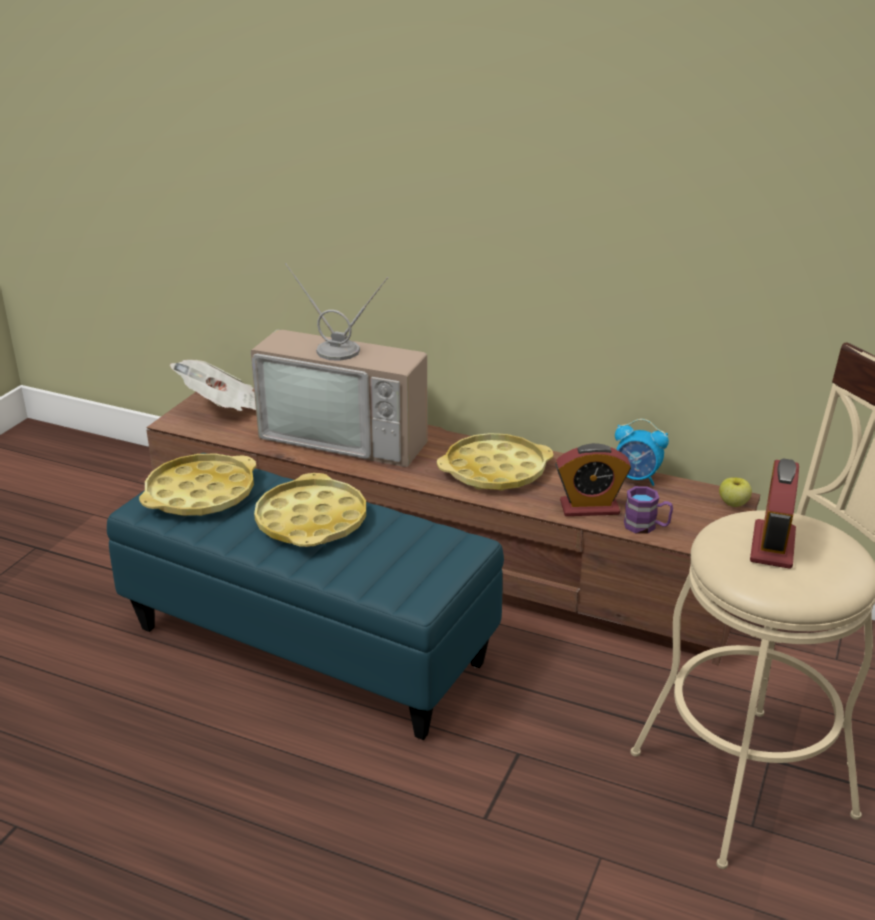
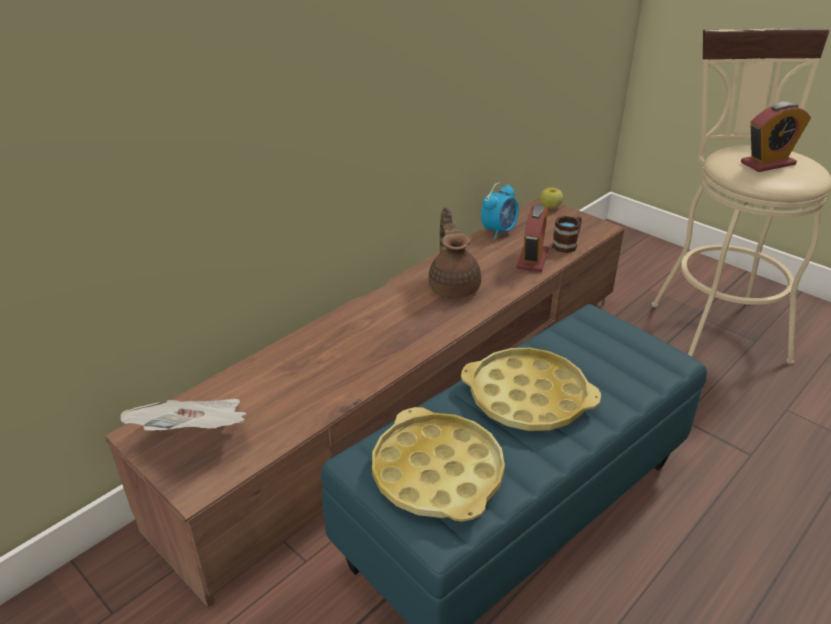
camera: 70 degrees left, 5 degrees up
television [251,263,428,467] -> none
yellow tray [437,433,554,491] -> brown teapot [428,207,481,299]
purple mug [624,486,673,534] -> brown mug [552,216,582,253]
alarm clock [750,458,799,569] -> alarm clock turned 60 degrees counterclockwise [741,101,811,172]

